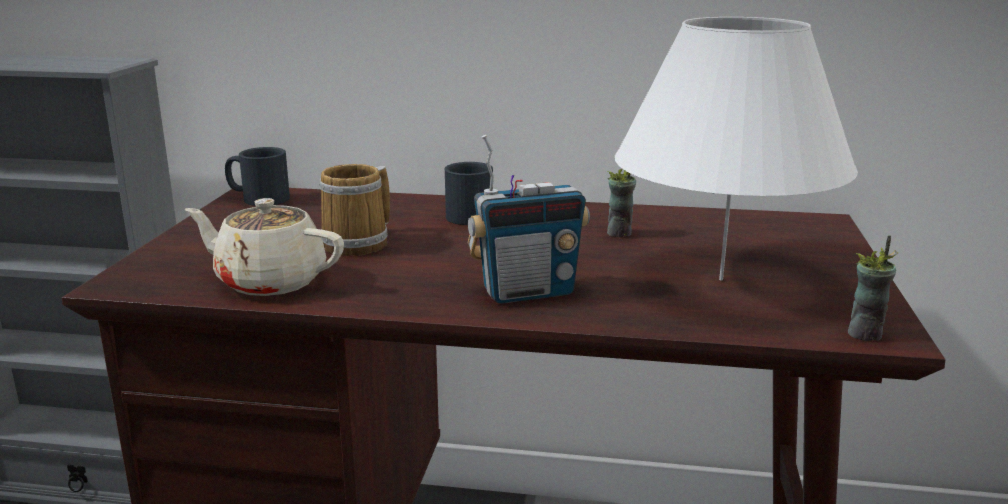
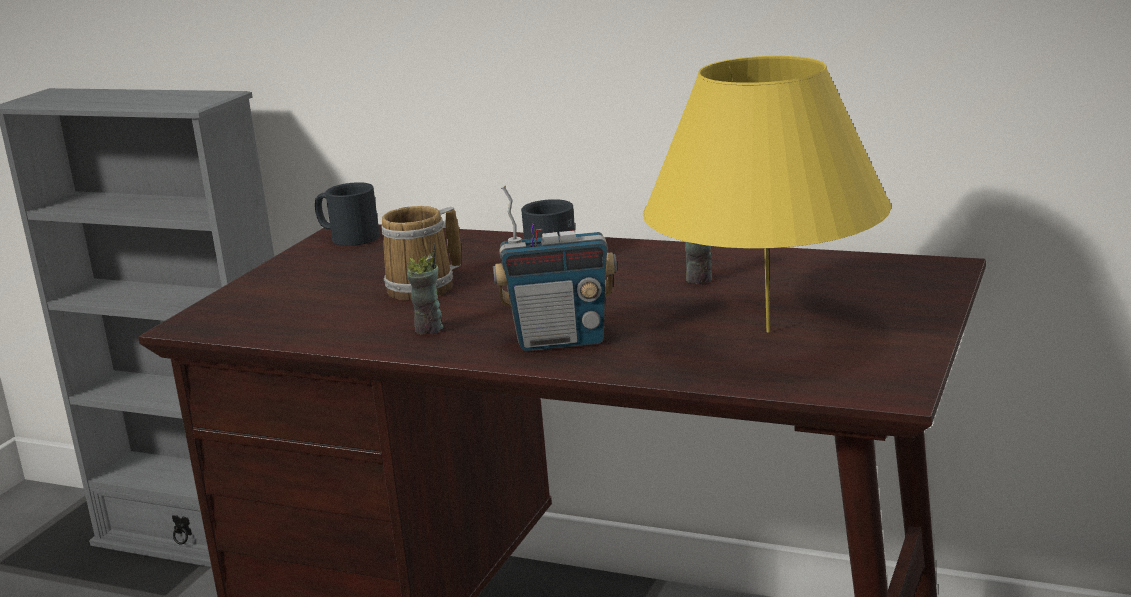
camera: 15 degrees right, 0 degrees up
beige teapot [185,198,344,296] -> none
white table lamp [615,17,858,281] -> yellow table lamp [643,56,891,332]
cup [848,235,898,341] -> cup moved to [407,243,443,334]

